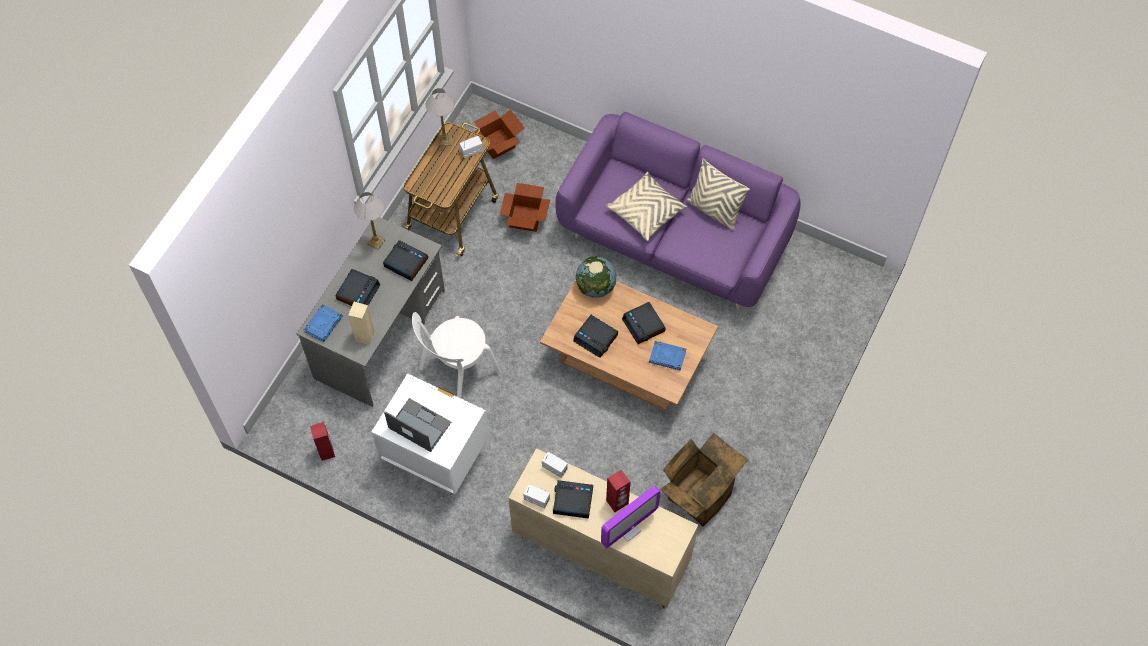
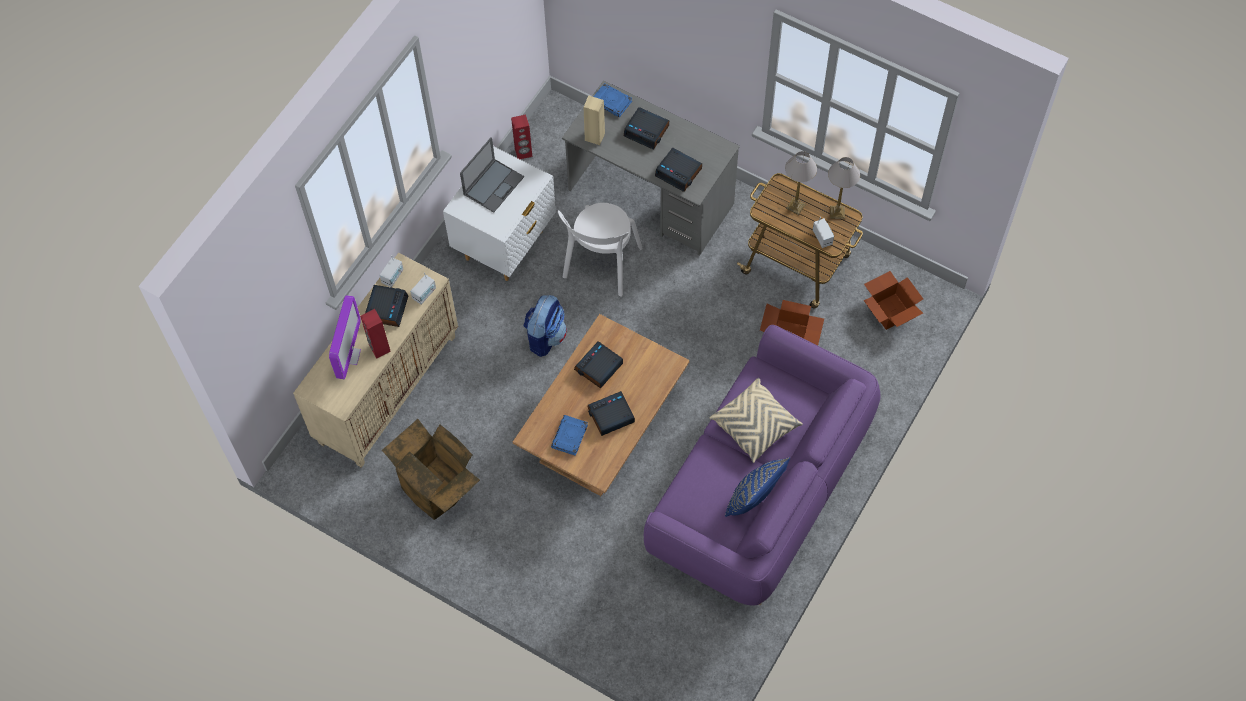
camera: 95 degrees right, 0 degrees up
table lamp [354,192,386,250] -> table lamp moved to [785,151,817,215]
alarm clock [383,240,429,281] -> alarm clock turned 90 degrees clockwise [655,148,702,192]
white chair [412,312,501,398] -> white chair turned 120 degrees counterclockwise [558,203,643,297]
globe [575,256,617,298] -> none
monitor [601,485,661,548] -> monitor turned 135 degrees counterclockwise [329,295,361,379]
beige pillow [686,158,750,230] -> blue pillow [725,458,790,517]
none -> backpack [523,295,567,357]

